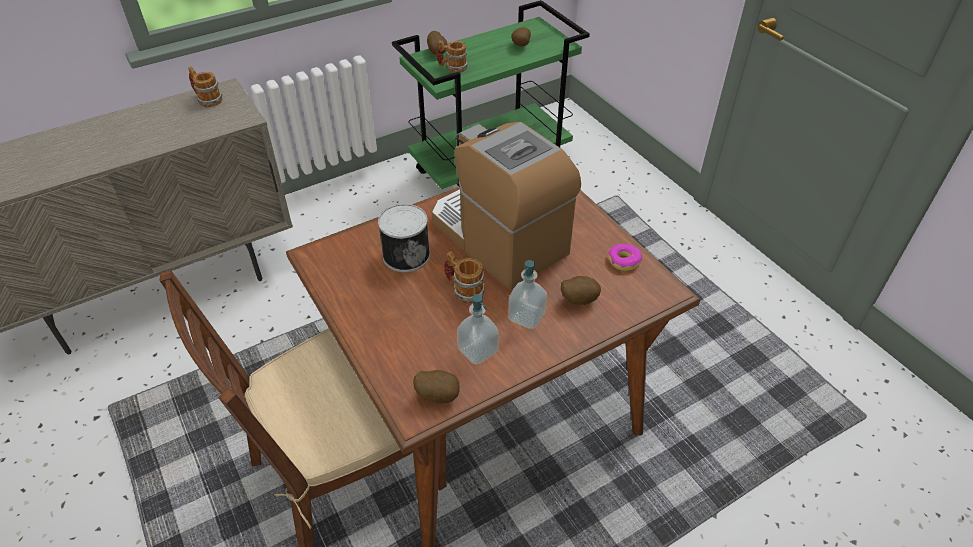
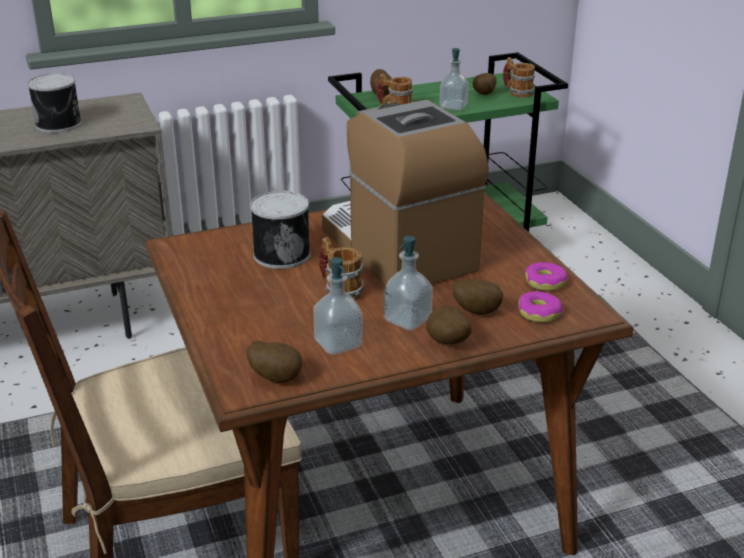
camera: 10 degrees right, 15 degrees down
mug [188,67,222,108] -> mug moved to [503,57,535,98]
none -> can [27,73,81,133]
none -> potato [426,306,472,344]
none -> soap dispenser [440,48,469,111]
none -> donut [518,291,562,323]

